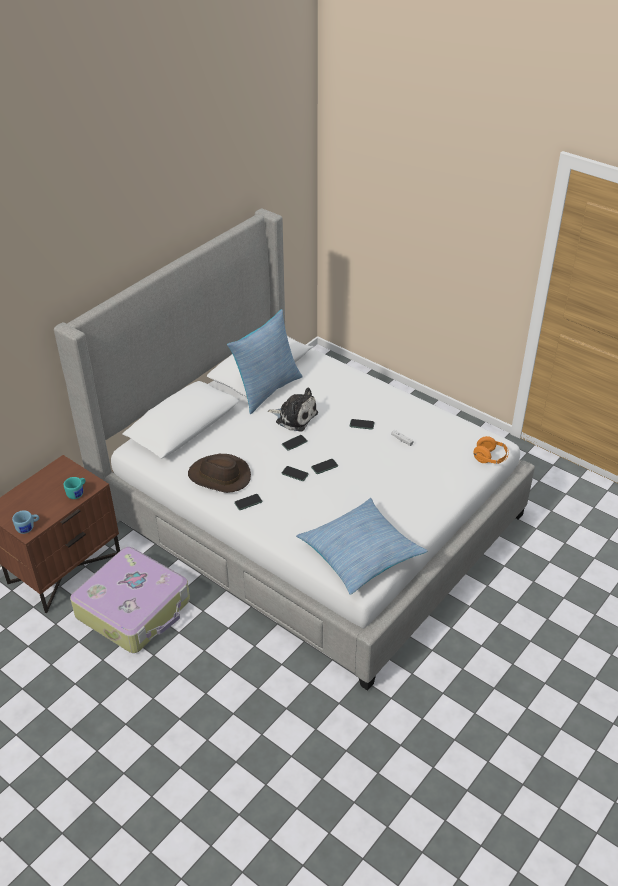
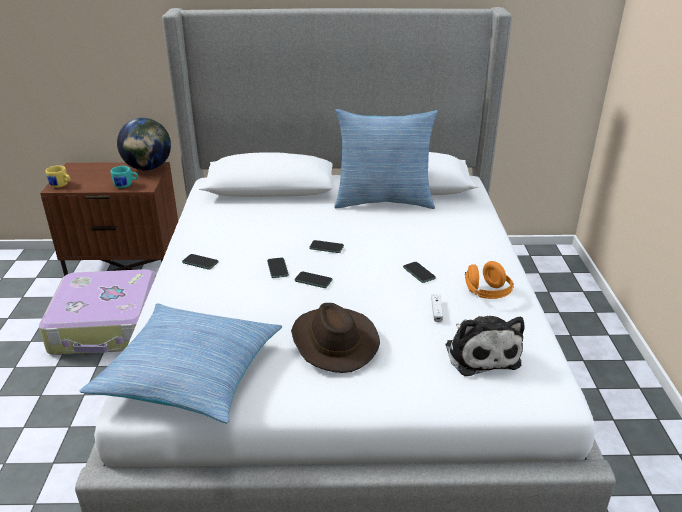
camera: 50 degrees right, 10 degrees down
blue mug [12,510,39,534] -> yellow mug [45,165,71,188]
brown hat [188,454,251,493] -> brown hat moved to [291,303,380,373]
plush toy [268,388,318,432] -> plush toy moved to [445,316,525,376]
orange headphones [473,436,509,464] -> orange headphones moved to [465,261,514,299]
none -> globe [117,118,171,171]

